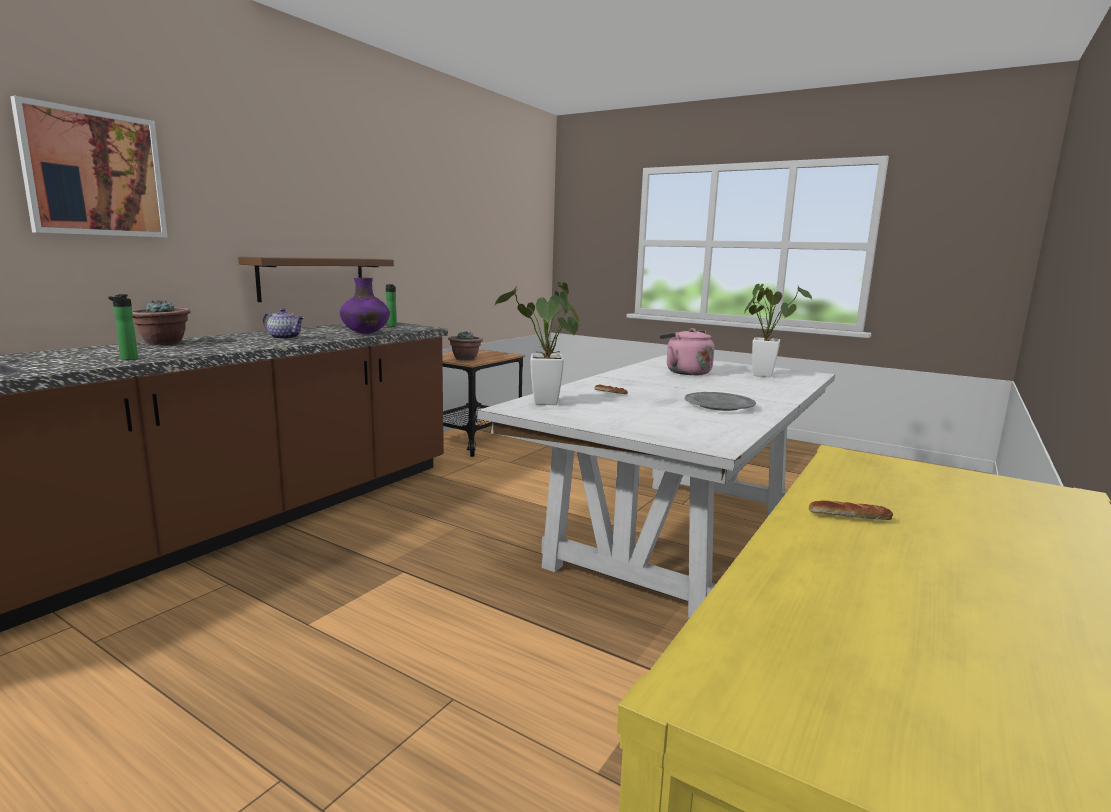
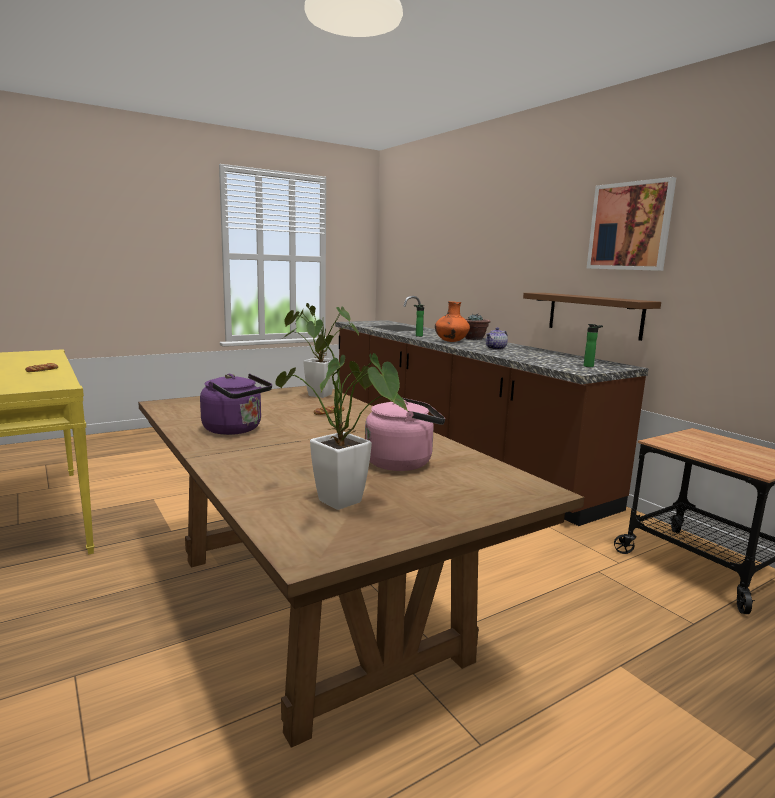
camera: 115 degrees right, 0 degrees up
picture [10,96,168,238] -> picture moved to [586,177,676,271]
purple vase [340,277,390,334] -> none
potted plant [448,331,483,361] -> none
white dining table [477,355,835,618] -> brown dining table [138,386,584,748]
grey plate [685,392,756,411] -> purple kettle [200,374,272,435]
none -> orange vase [435,301,470,342]

